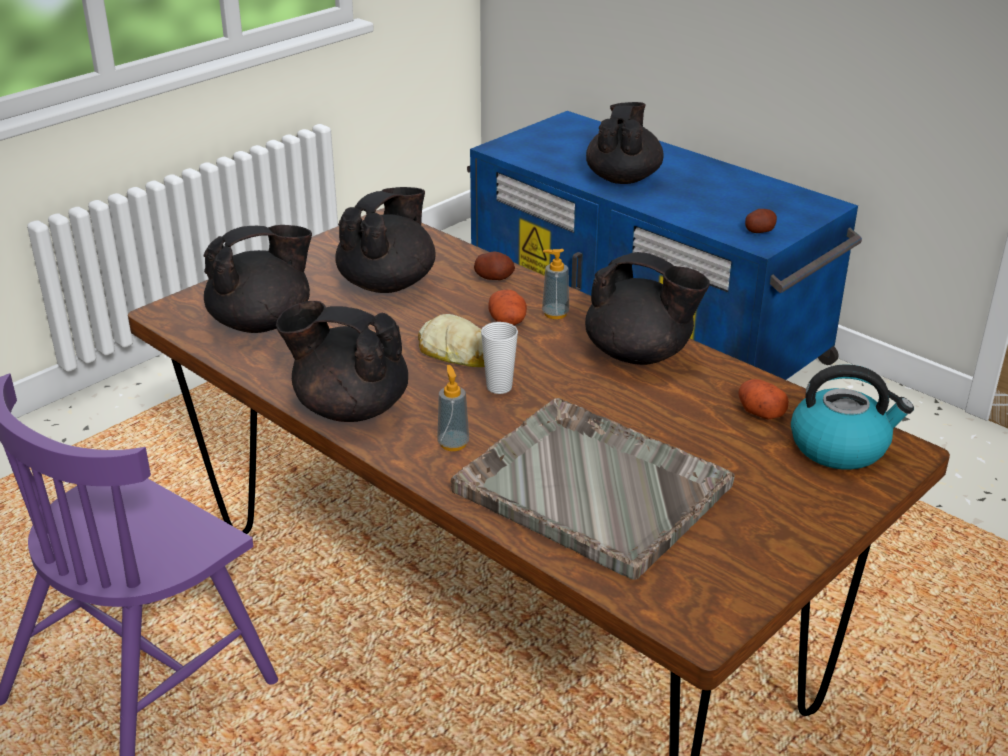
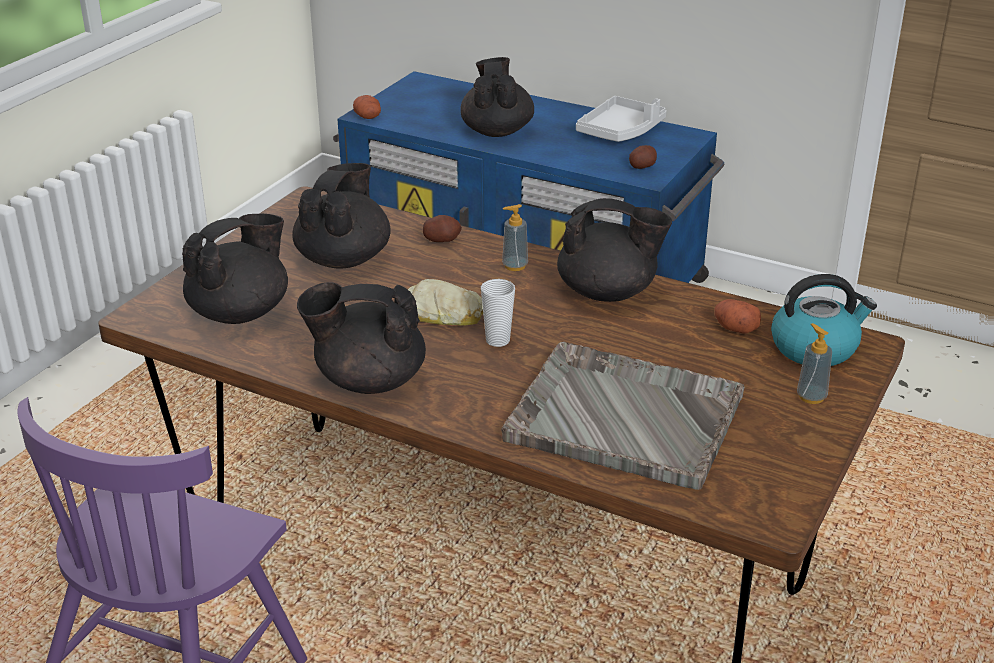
camera: 15 degrees left, 0 degrees up
soap dispenser [437,365,469,451] -> soap dispenser moved to [797,323,832,404]
potato [488,290,527,325] -> potato moved to [353,95,381,119]
none -> grey tray [576,96,667,142]

